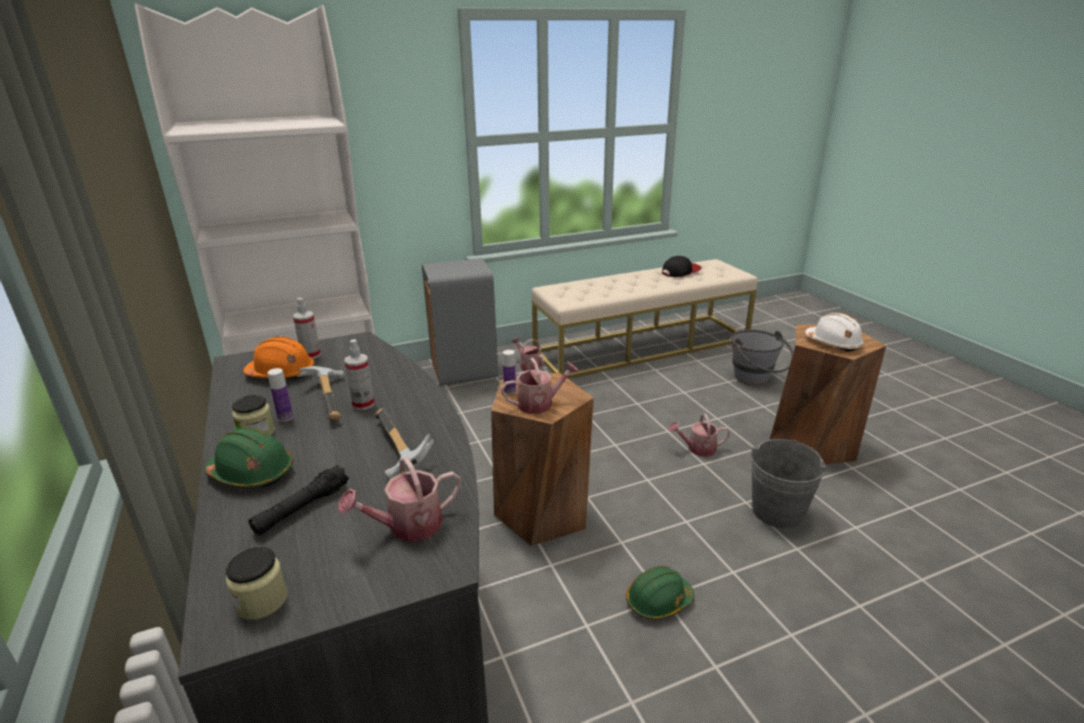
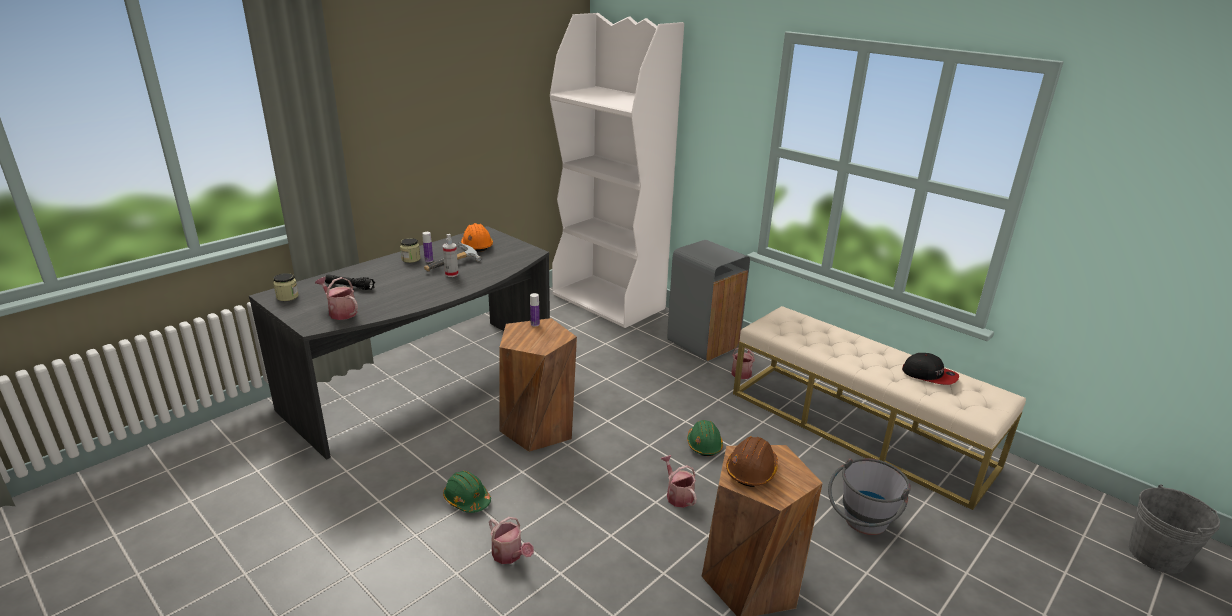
camera: 65 degrees right, 0 degrees up
green hard hat [204,427,293,488] -> green hard hat moved to [687,420,723,456]
spray bottle [293,298,321,359] -> none
hammer [375,408,434,480] -> none
watering can [501,358,579,414] -> watering can moved to [489,517,534,564]
grey bucket [751,439,827,529] -> grey bucket moved to [1129,484,1220,574]
white hard hat [805,313,865,352] -> brown hard hat [726,436,778,487]

